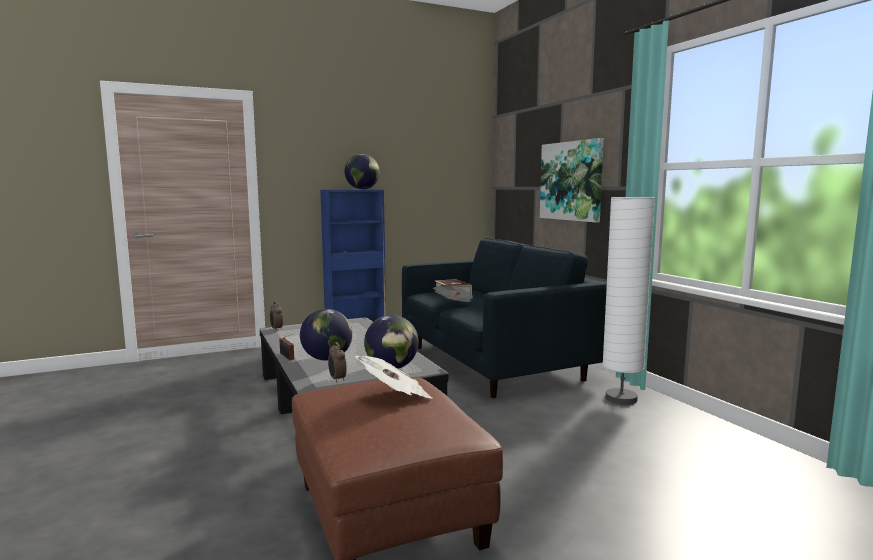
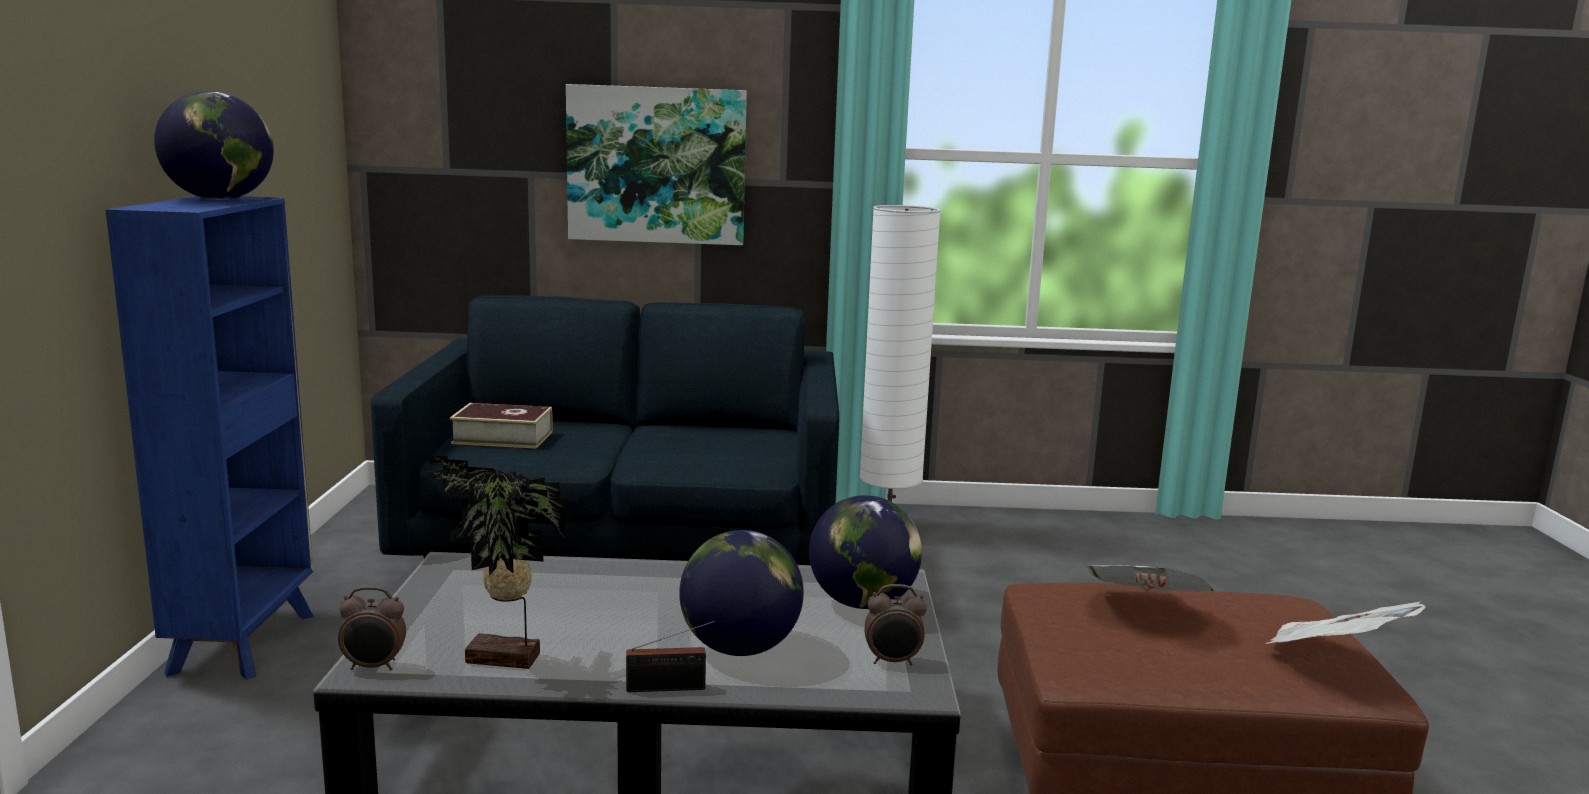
camera: 65 degrees left, 5 degrees up
newspaper [433,285,473,302] -> newspaper moved to [1265,602,1425,644]
none -> potted plant [427,455,565,669]

